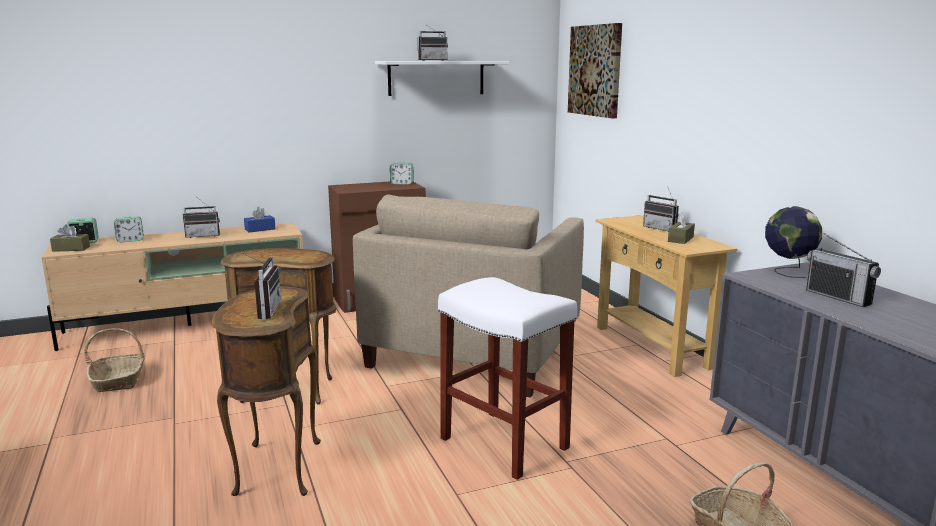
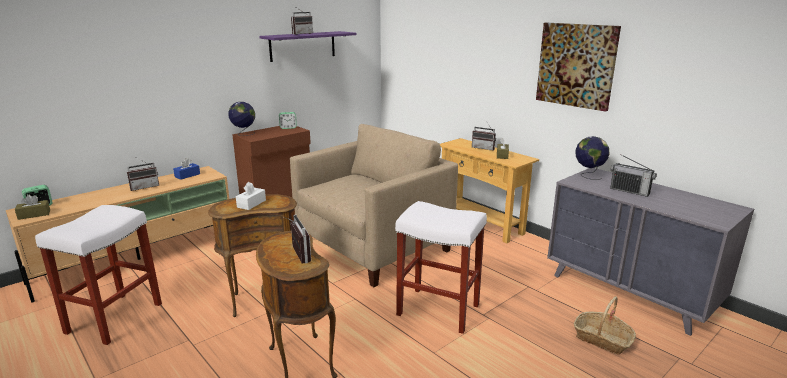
camera: 20 degrees left, 5 degrees up
basket [84,328,145,392] -> white stool [35,205,162,345]
alarm clock [114,216,144,242] -> none
beige armchair [353,195,584,398] -> beige armchair turned 135 degrees counterclockwise [290,124,458,287]
white shelf [375,61,509,96] -> purple shelf [259,31,356,62]
picture [568,23,622,118] -> picture moved to [536,23,621,112]
none -> globe [228,102,255,136]
none -> white tissue box [236,182,266,210]

